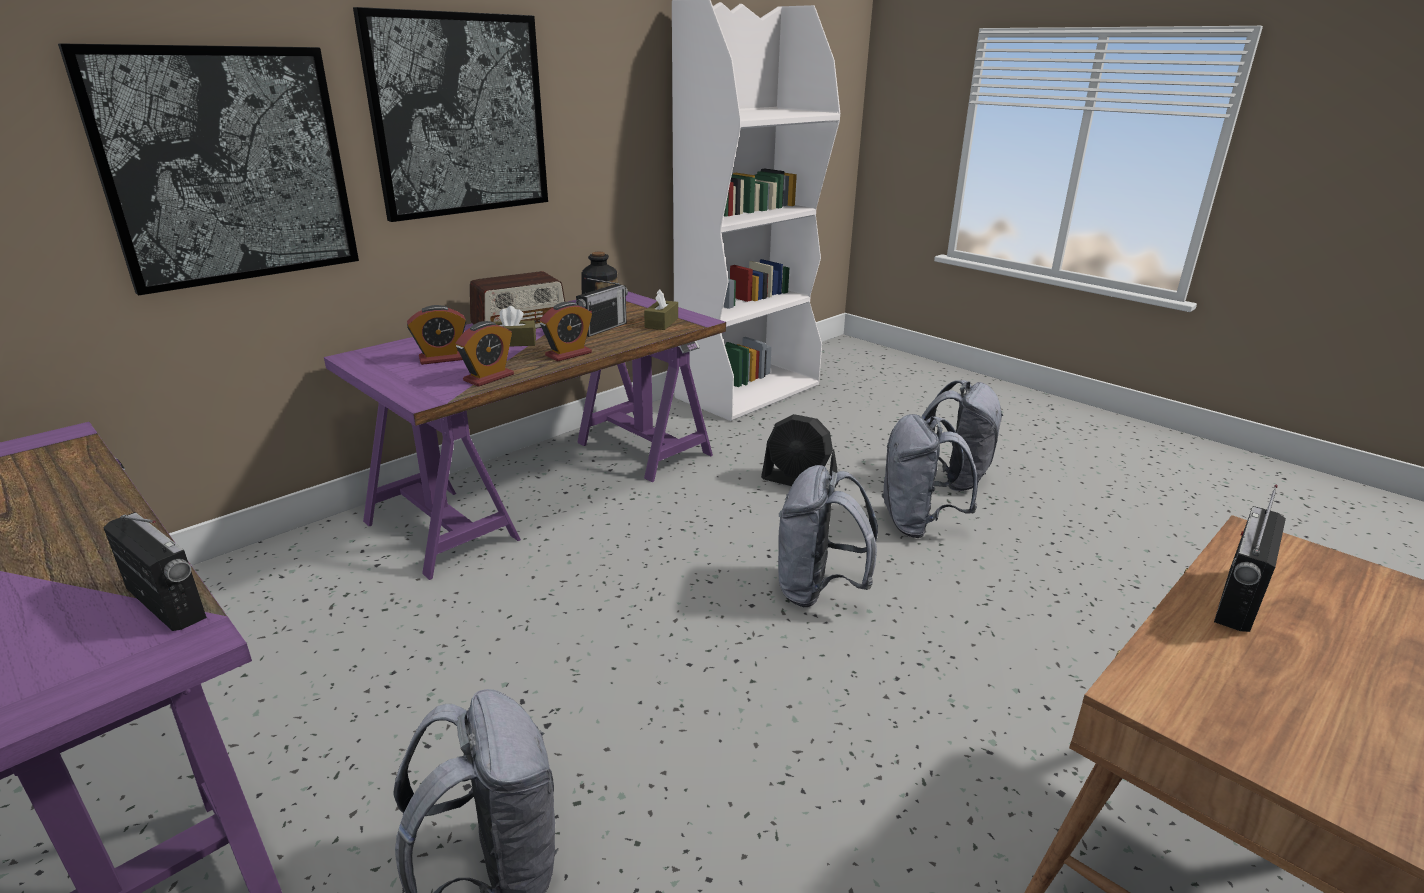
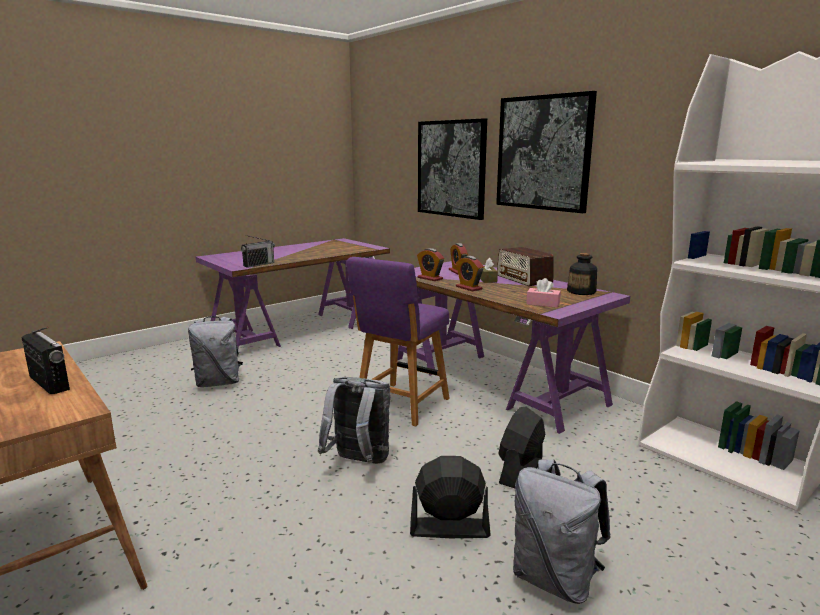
camera: 95 degrees right, 10 degrees down
radio [576,278,628,337] -> none
brown tissue box [644,289,678,330] -> pink tissue box [526,278,561,308]
grey backpack [881,414,978,538] -> black fan [410,456,491,538]
none -> purple chair [347,257,450,426]

